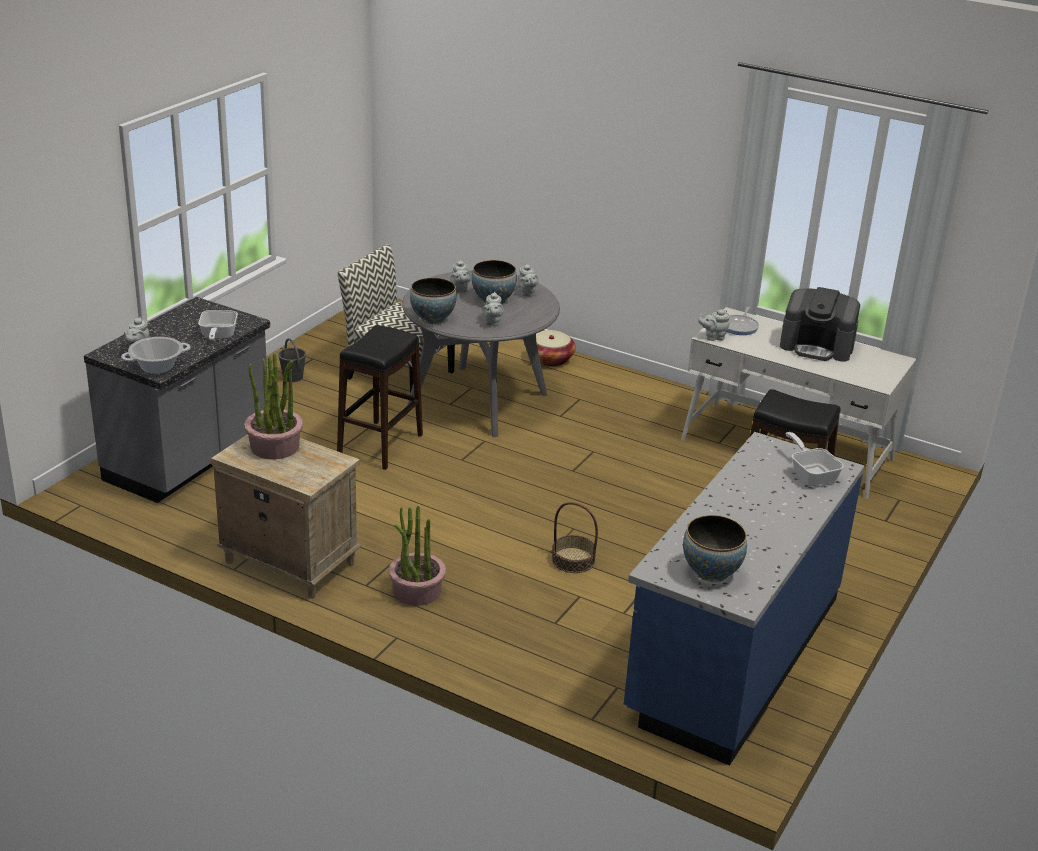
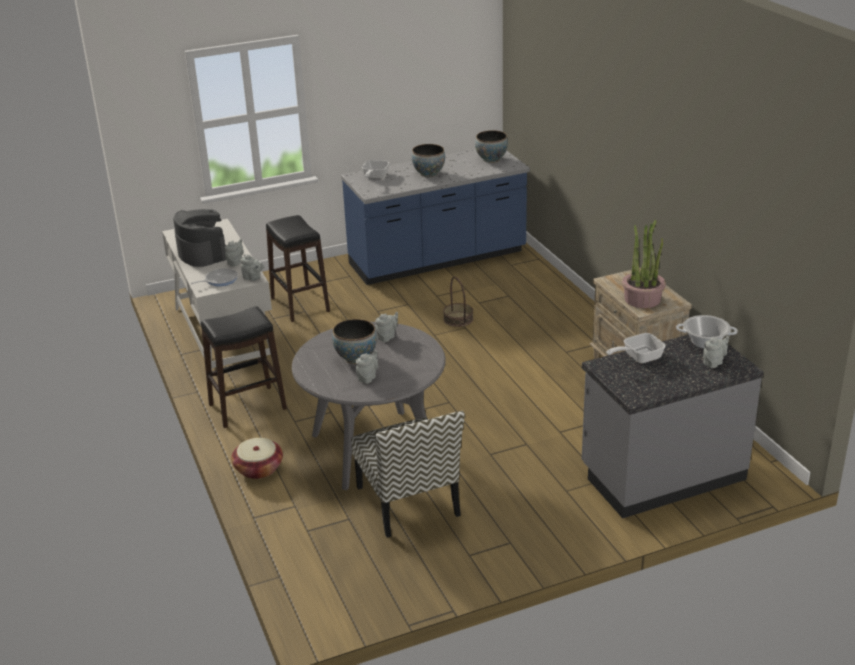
camera: 140 degrees left, 0 degrees up
frying pan [198,310,238,341] -> frying pan turned 150 degrees counterclockwise [606,333,666,363]
grey bucket [278,338,306,382] -> none
black stool [337,325,423,470] -> black stool moved to [201,306,287,428]
potted plant [389,506,446,606] -> none
bowl [410,278,457,324] -> bowl moved to [412,144,445,177]
grey teapot [518,263,539,296] -> grey teapot moved to [225,239,244,267]

